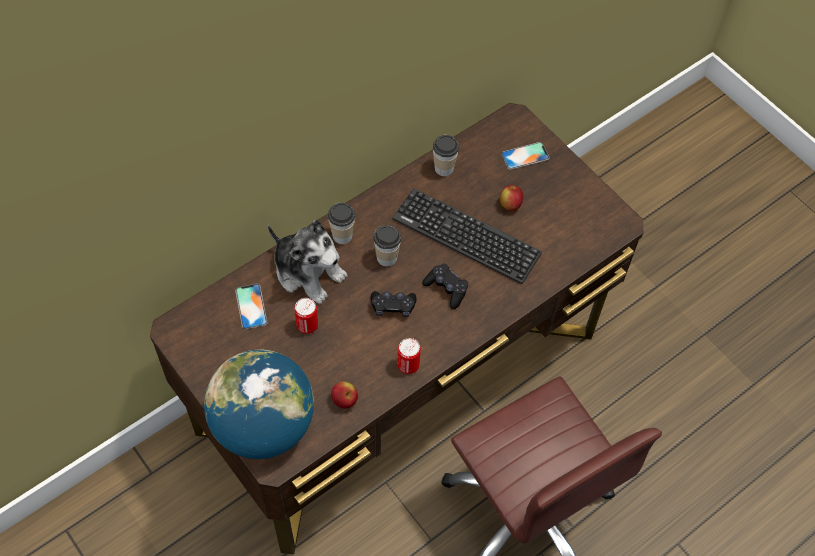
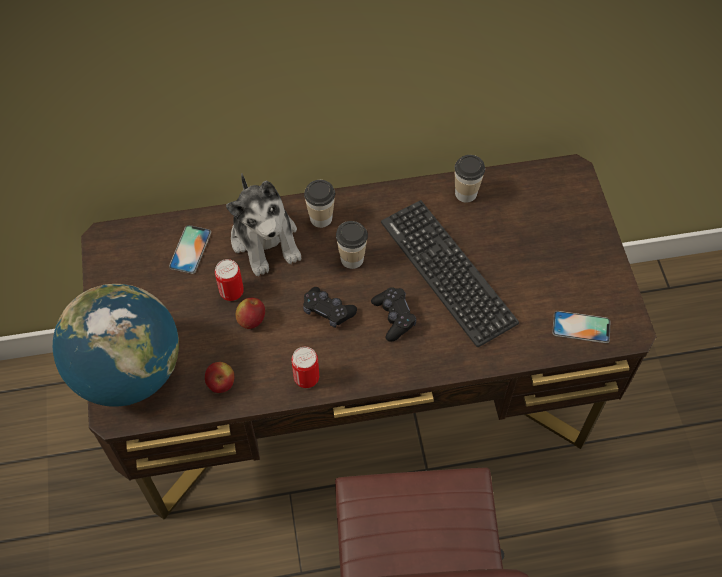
camera: 30 degrees right, 0 degrees up
apple [500,185,523,211] -> apple moved to [236,298,265,329]
phone [501,142,550,170] -> phone moved to [552,311,610,343]

